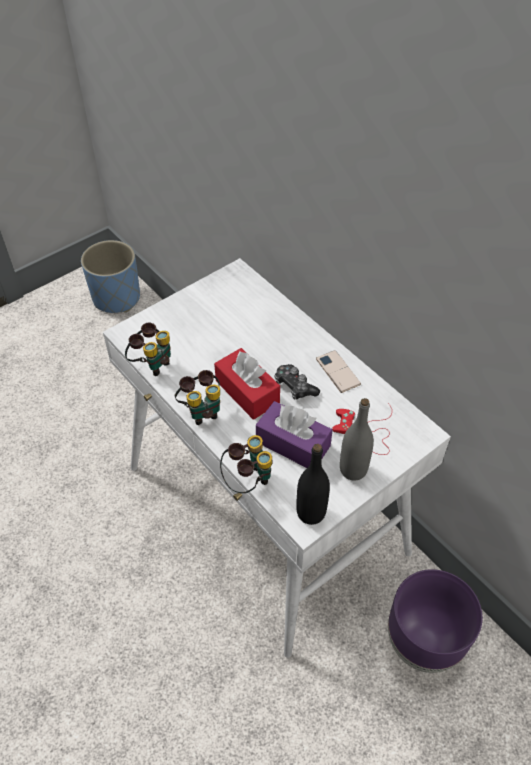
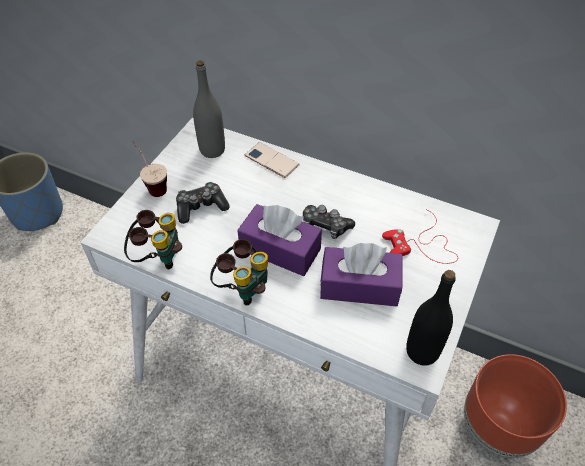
camera: 25 degrees left, 0 degrees up
red tissue box [214,348,280,420] -> purple tissue box [237,204,322,276]
binoculars [220,435,273,493] -> none
phone [316,350,361,393] -> phone moved to [245,142,300,178]
grey bottle [340,398,374,481] -> grey bottle moved to [193,60,225,158]
purple planter [388,569,482,673] -> brown planter [464,354,567,458]
none -> cup [132,140,167,197]
none -> game controller [176,182,230,224]

